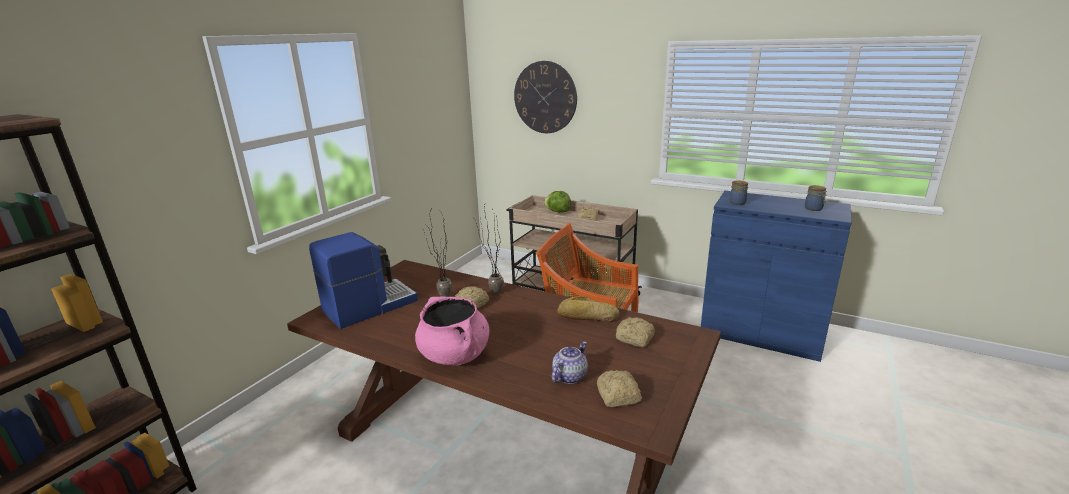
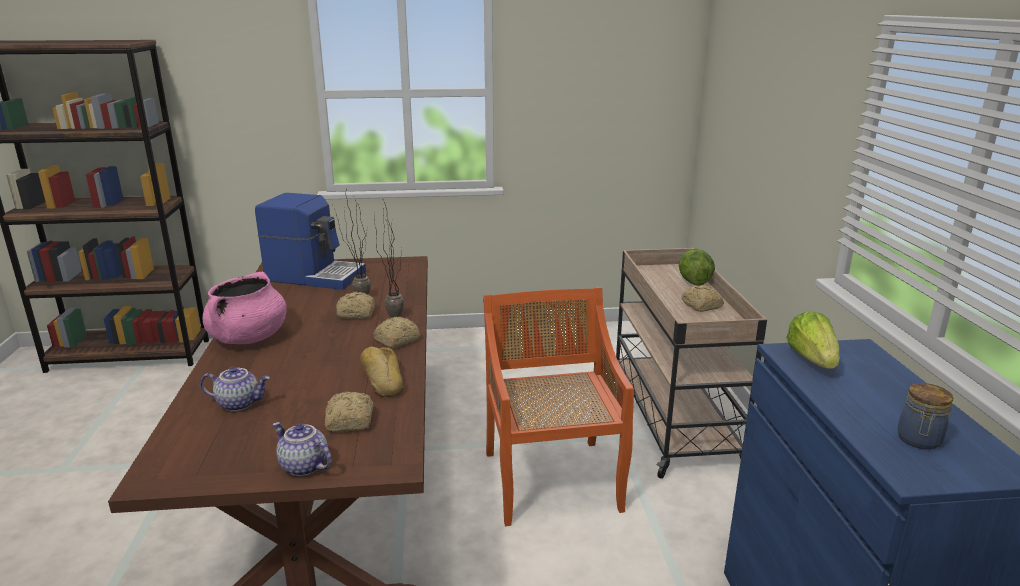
camera: 55 degrees right, 0 degrees up
wall clock [514,61,577,133] -> none
bread [597,370,642,407] -> bread moved to [373,316,420,348]
jar [729,181,748,205] -> lettuce [786,311,840,369]
none -> teapot [272,422,332,476]

